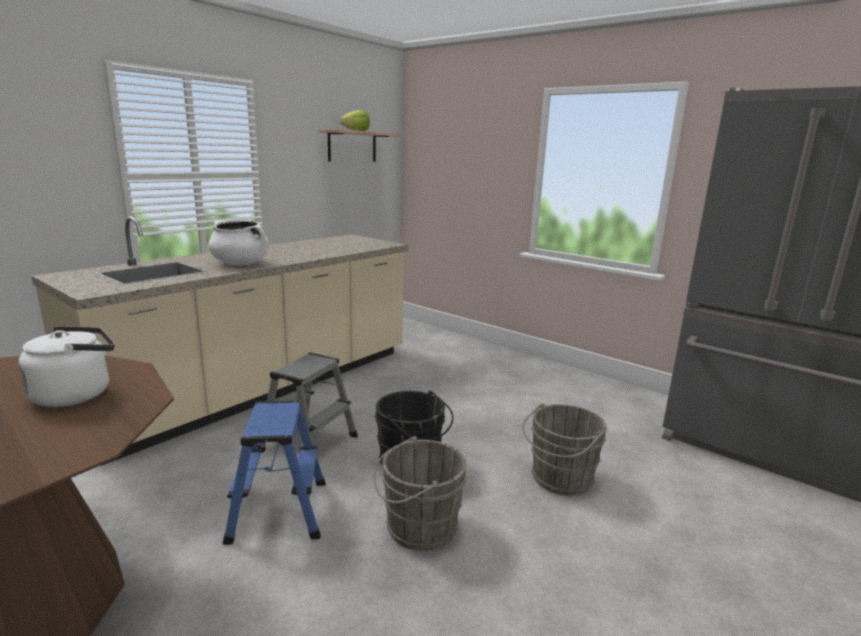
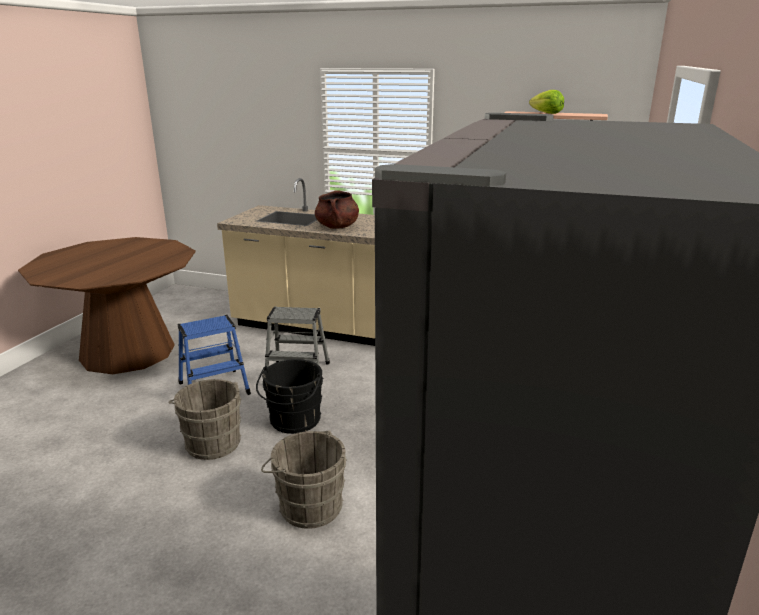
camera: 70 degrees right, 5 degrees up
white kettle [18,326,115,407] -> none
white cooking pot [209,220,269,265] -> brown cooking pot [315,190,359,229]

